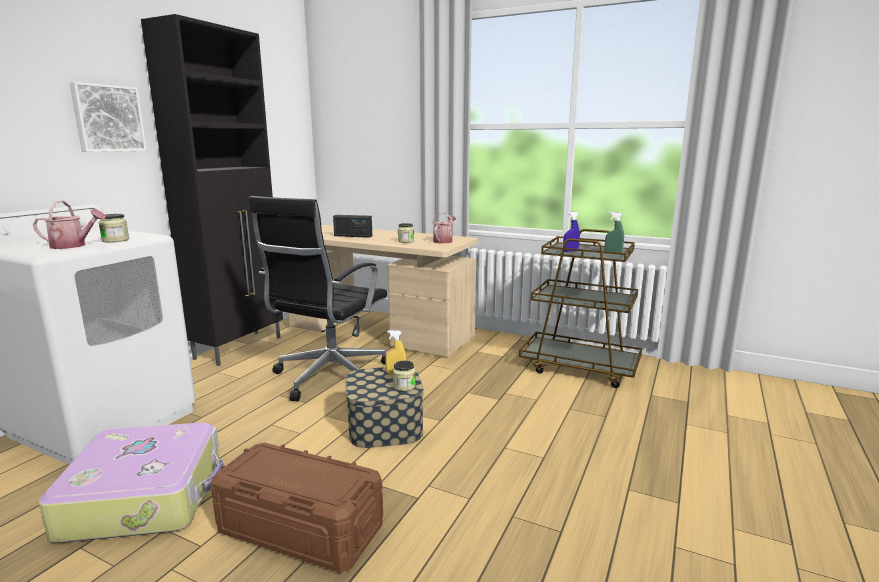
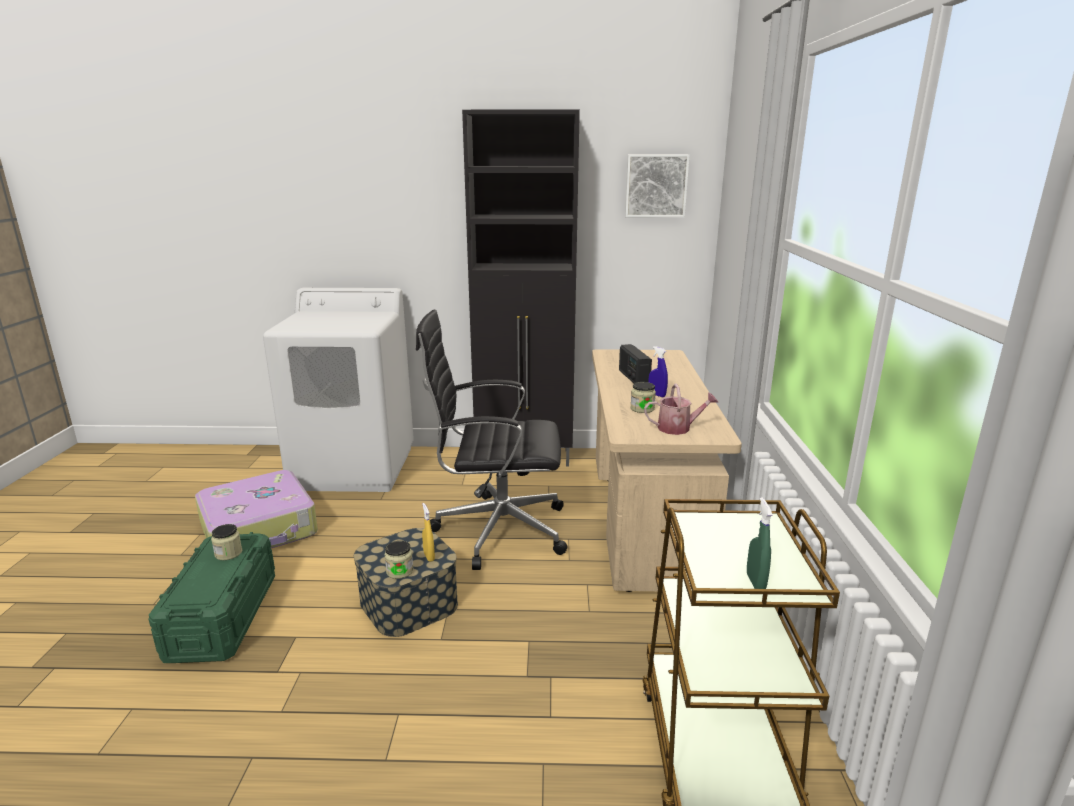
camera: 65 degrees right, 5 degrees up
watering can [33,200,106,249] -> none
picture [69,82,147,152] -> picture moved to [625,154,690,218]
jar [99,214,129,242] -> jar moved to [211,524,242,560]
brown storage box [211,443,383,573] -> green storage box [148,532,275,663]
blue spray bottle [563,211,580,252] -> blue spray bottle moved to [648,346,668,397]

